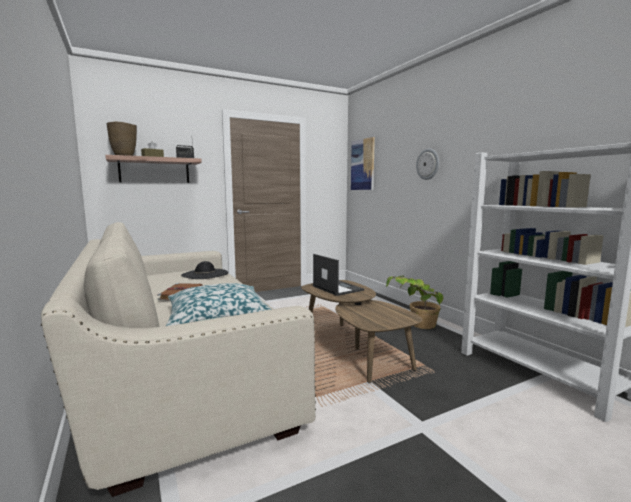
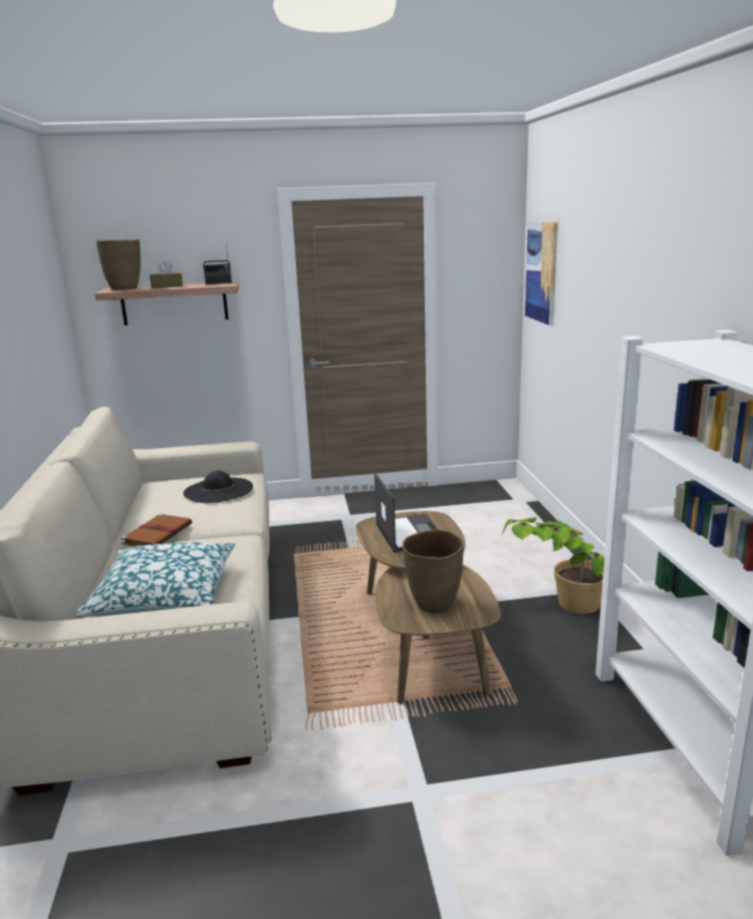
camera: 20 degrees right, 10 degrees up
wall clock [416,148,439,180] -> none
none -> brown vase [402,530,464,613]

